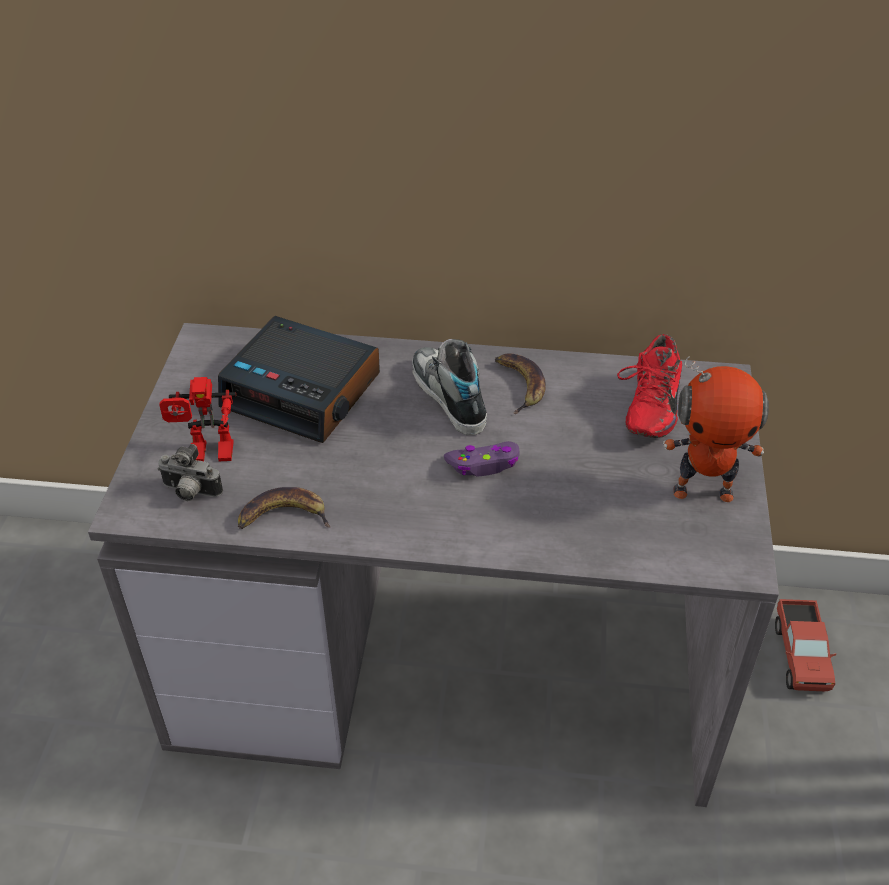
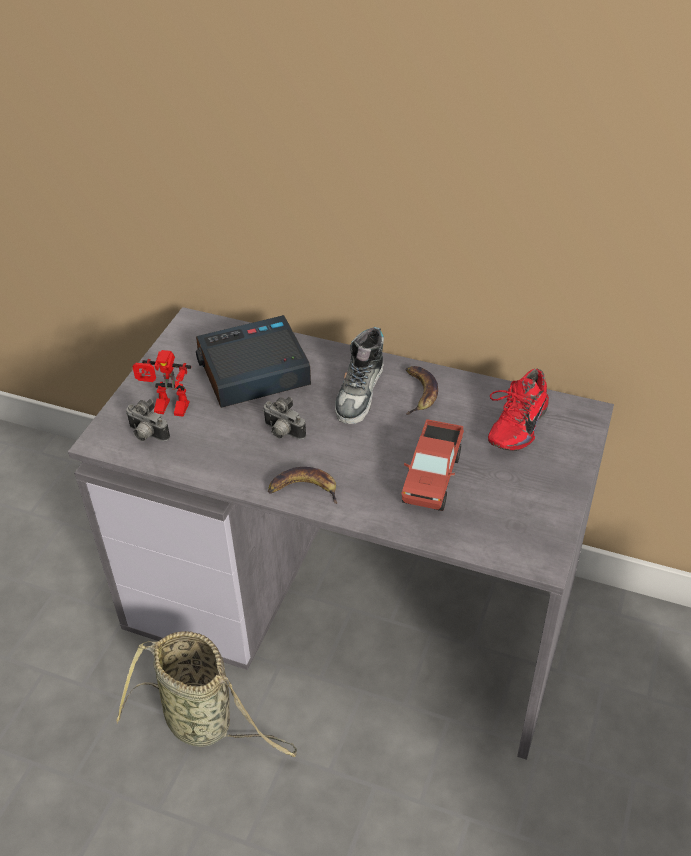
camera: 15 degrees right, 0 degrees up
alarm clock [218,316,380,443] -> alarm clock turned 120 degrees clockwise [196,315,311,408]
banana [238,487,330,529] -> banana moved to [268,467,337,504]
shoe [412,339,487,435] -> shoe turned 150 degrees counterclockwise [335,327,384,424]
purple game controller [444,441,520,476] -> none
toy robot [663,356,769,502] -> none
toy truck [775,599,836,691] -> toy truck moved to [401,419,464,511]
none -> basket [116,631,297,757]
none -> camera [262,397,306,440]

